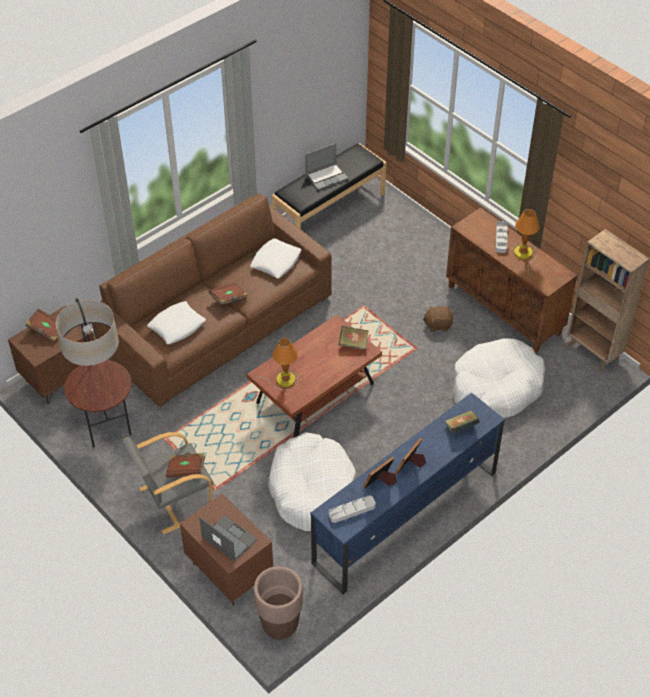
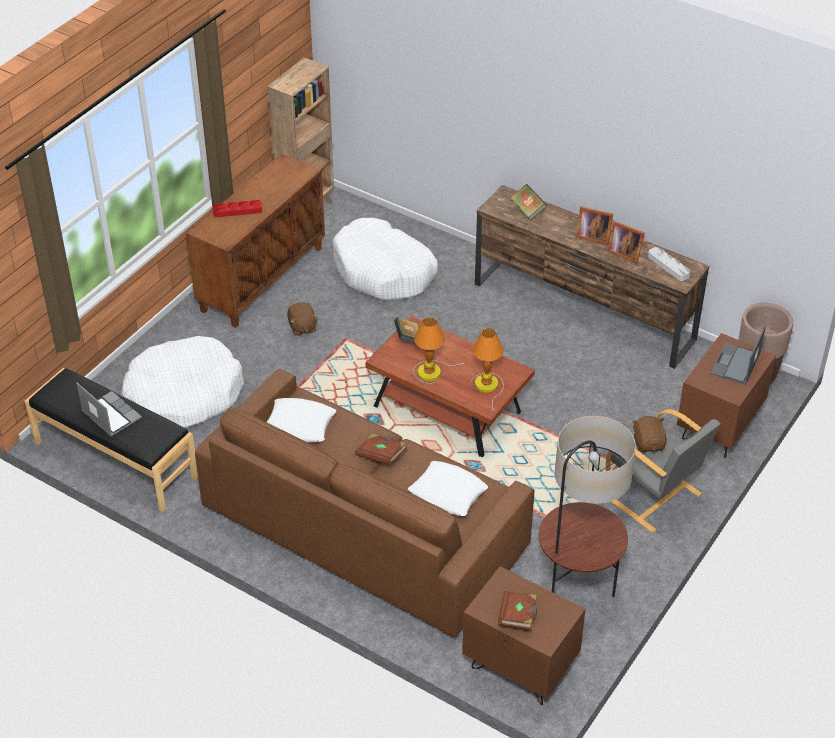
camera: 105 degrees left, 5 degrees down
brown book [166,453,205,478] -> brown plush toy [632,416,667,452]
white dog bed [268,432,356,531] -> white dog bed moved to [121,336,244,428]
blue tv stand [311,393,505,594] -> brown tv stand [475,185,709,369]
grey tray [495,221,508,253] -> red tray [213,200,262,217]
table lamp [510,209,540,274] -> table lamp moved to [413,317,464,384]

